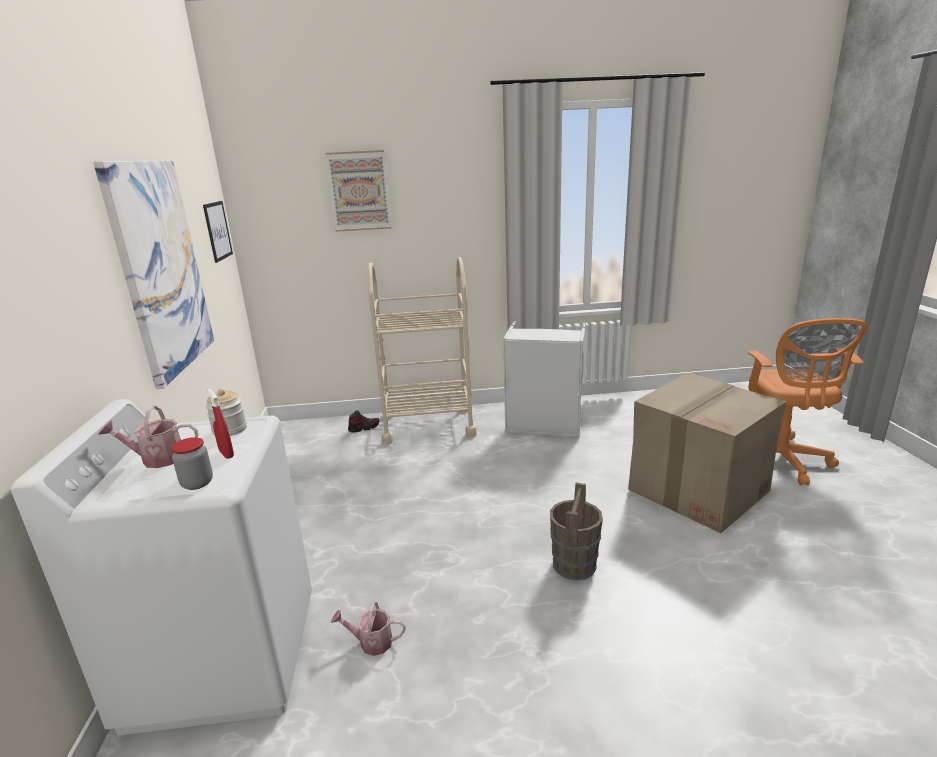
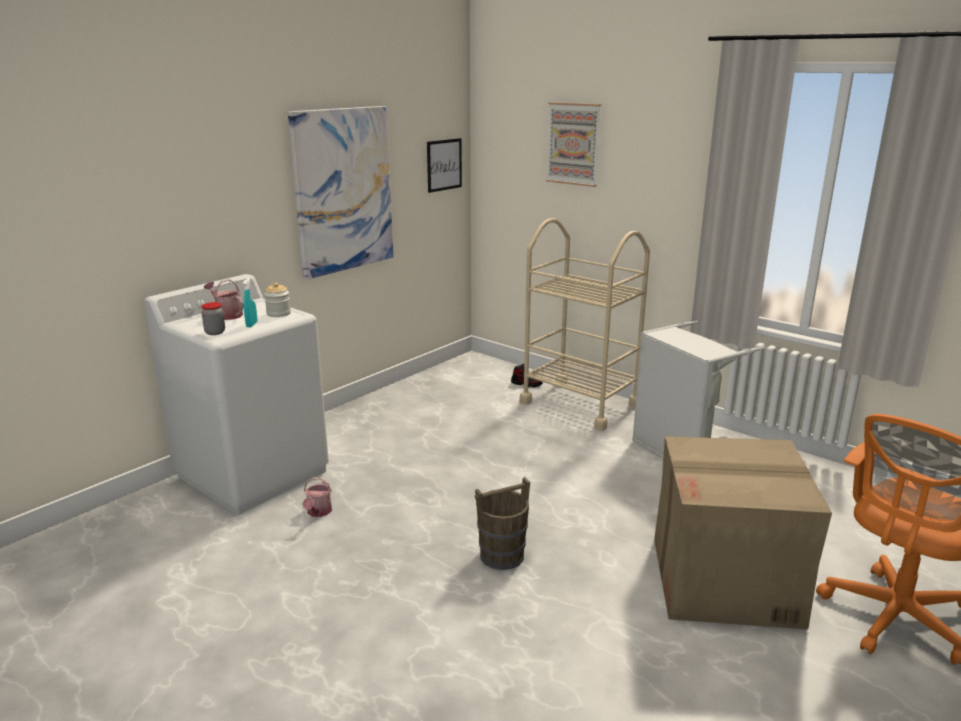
camera: 45 degrees right, 0 degrees up
red spray bottle [207,389,234,459] -> turquoise spray bottle [243,278,257,327]
watering can [331,602,405,656] -> watering can turned 135 degrees counterclockwise [302,477,332,517]

